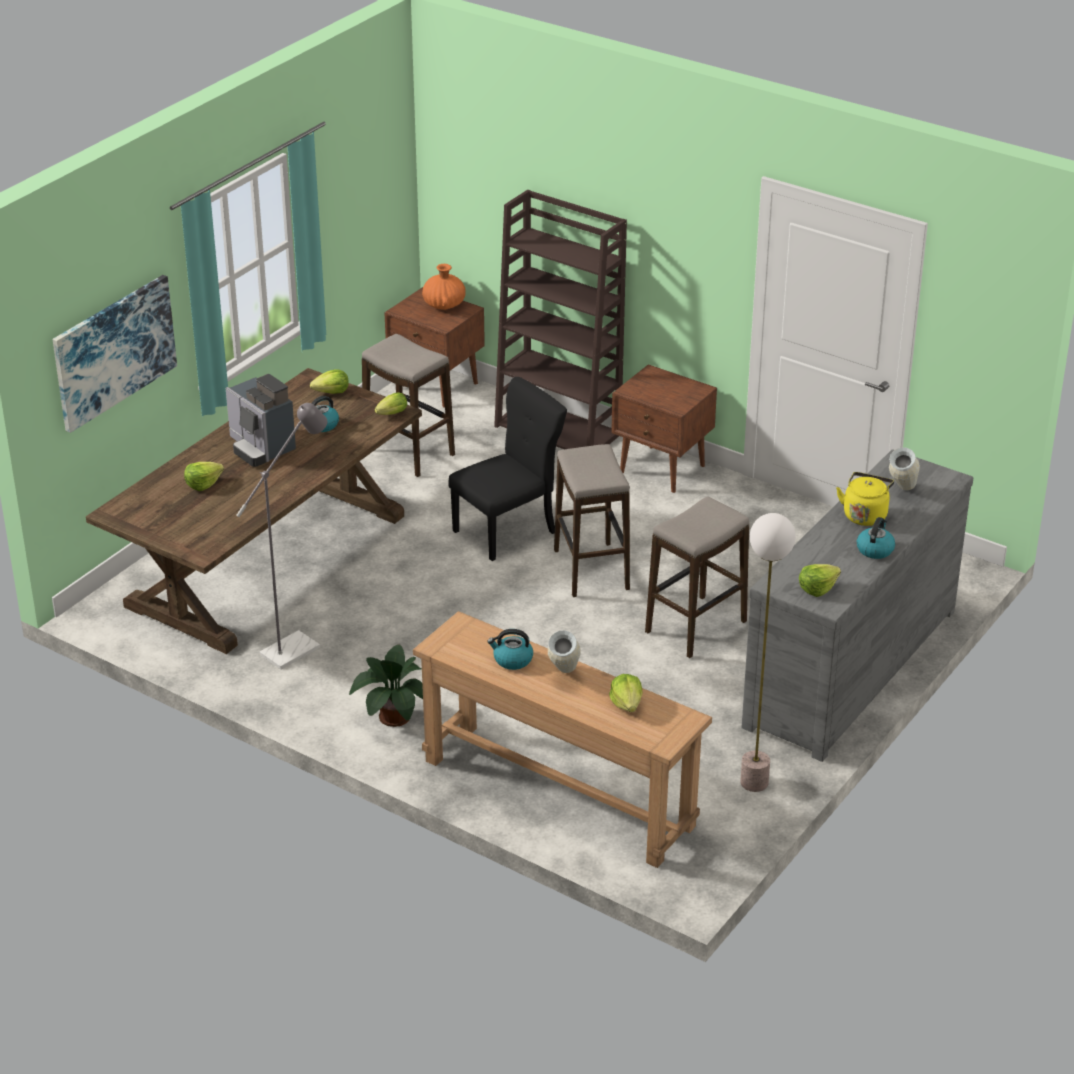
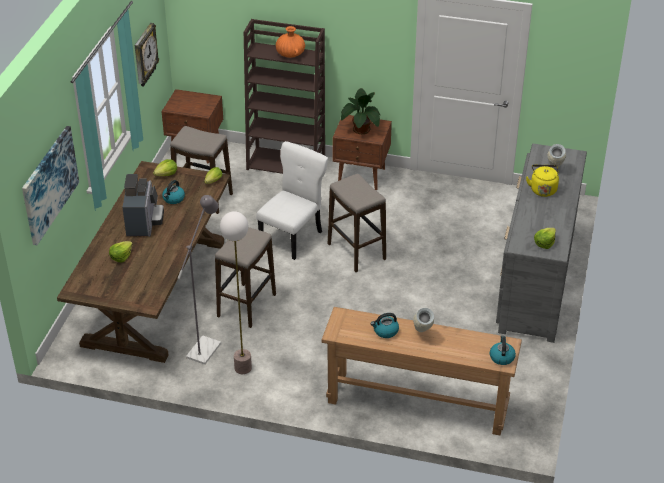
camera: 20 degrees left, 5 degrees up
coffee machine [226,374,296,467] -> coffee machine turned 120 degrees counterclockwise [122,174,164,236]
potted plant [349,645,423,727] -> potted plant moved to [341,88,380,134]
orange vase [422,264,466,310] -> orange vase moved to [276,26,305,58]
black chair [449,377,567,561] -> white chair [256,141,328,260]
lettuce [609,674,642,712] -> none
stool [645,496,749,658] -> stool moved to [215,227,276,328]
floor lamp [740,513,796,792] -> floor lamp moved to [220,211,252,374]
kettle [857,517,895,559] -> kettle moved to [490,336,516,365]
none -> wall clock [135,23,159,86]

